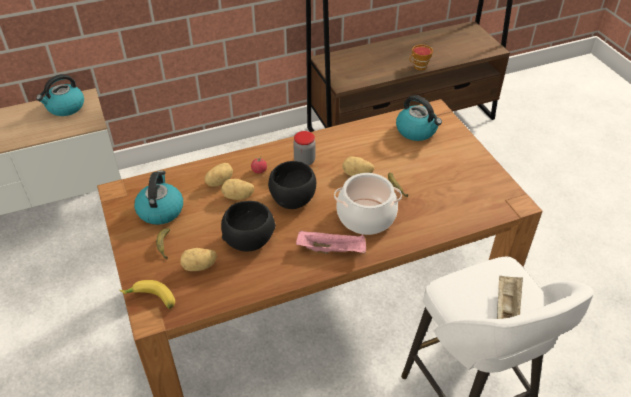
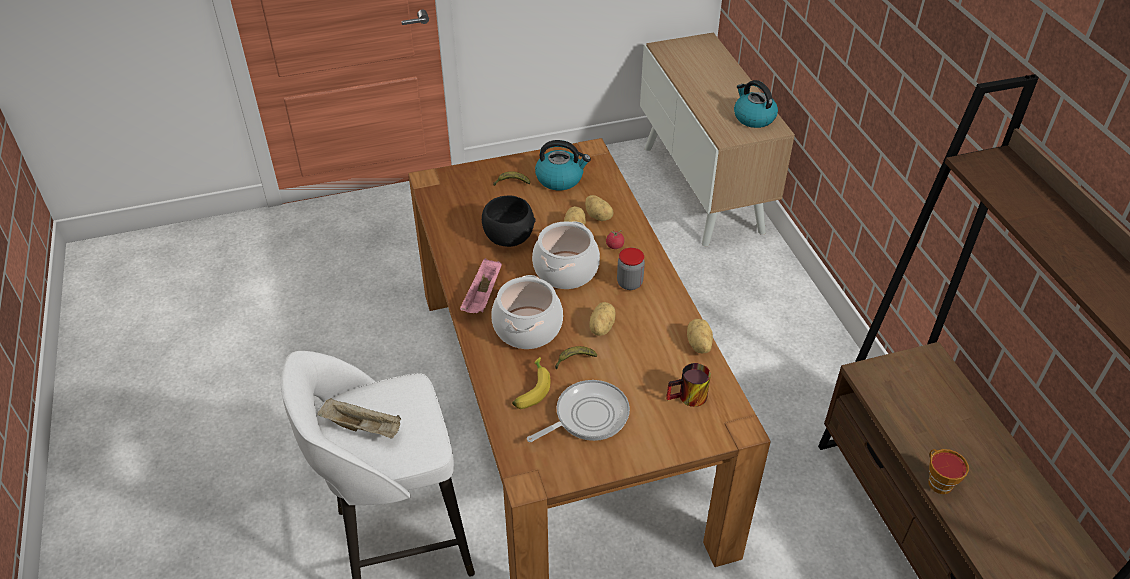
camera: 95 degrees right, 0 degrees up
banana [120,280,175,309] -> banana moved to [512,357,550,409]
potato [180,248,217,271] -> potato moved to [687,319,713,353]
black bowl [268,161,316,209] -> cooking pot [532,221,600,289]
kettle [396,95,442,141] -> mug [666,363,711,407]
none -> frying pan [527,380,630,442]

